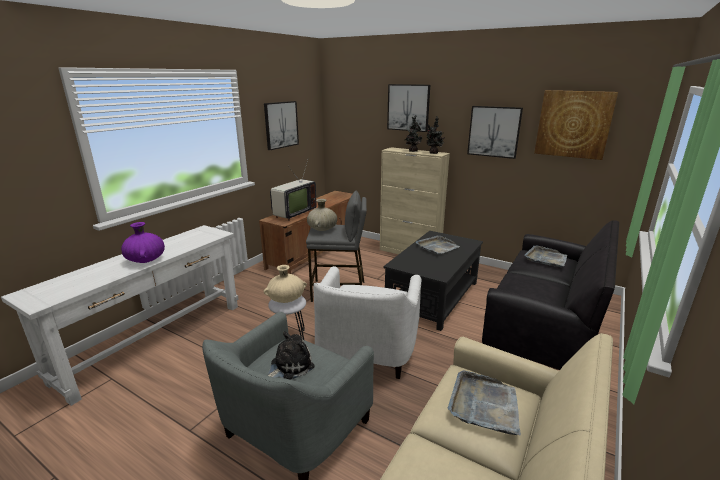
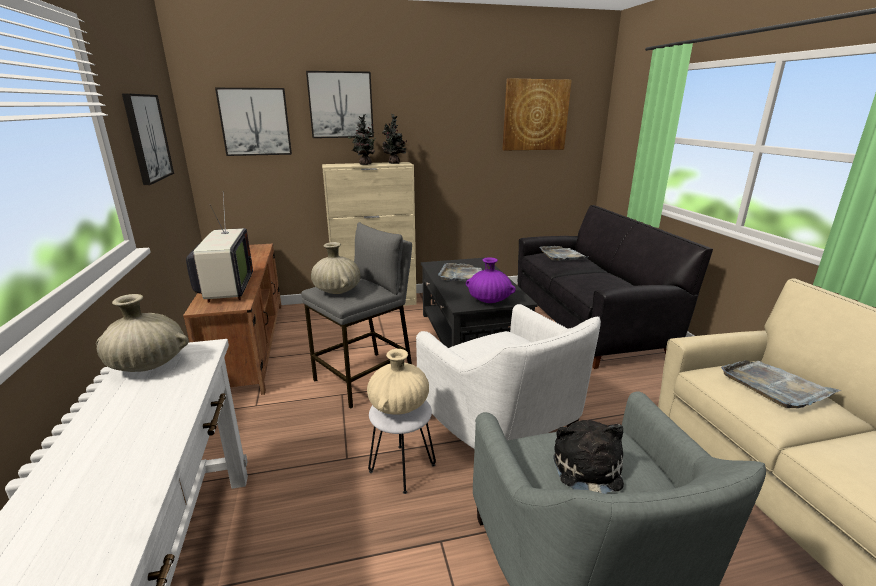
camera: 45 degrees left, 0 degrees up
purple vase [121,222,165,263] -> purple vase moved to [466,257,516,303]
picture [467,106,523,159] -> picture moved to [215,88,292,156]
none -> beige vase [96,294,189,372]

